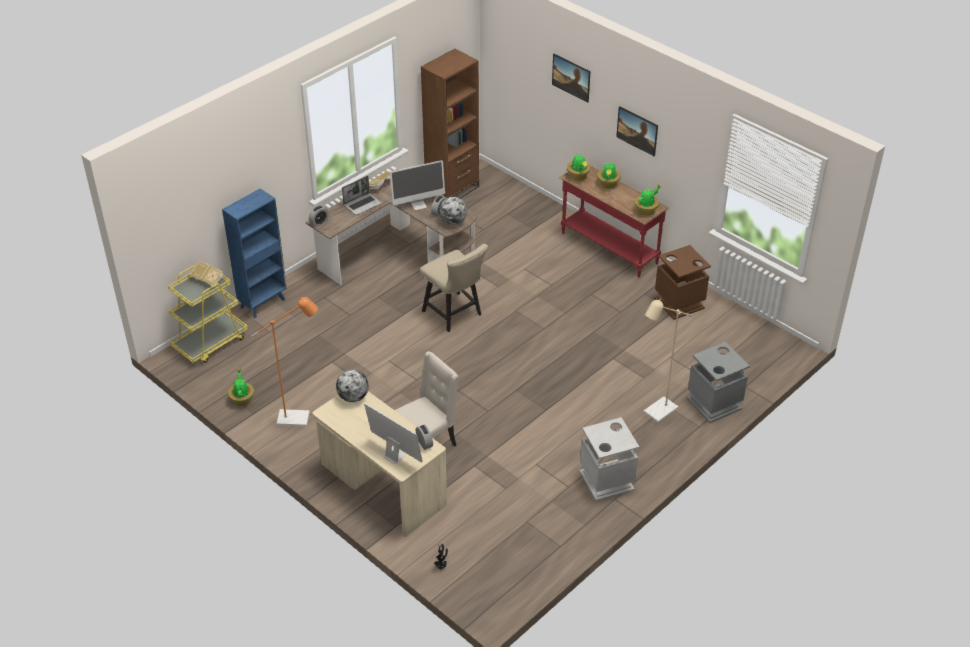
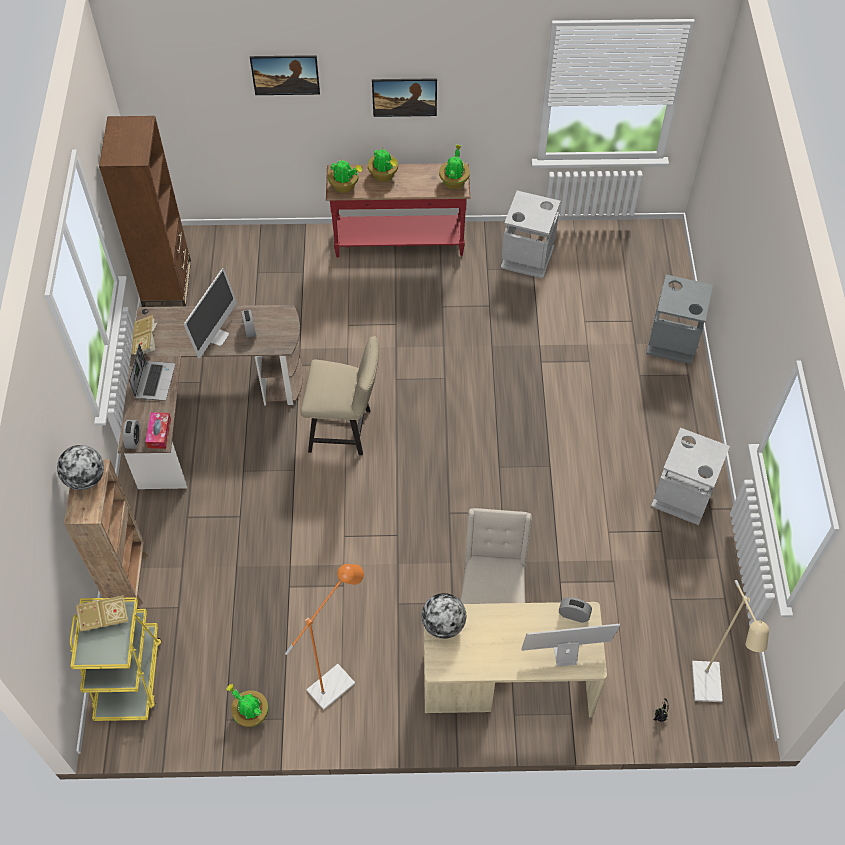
camera: 45 degrees left, 15 degrees up
blue bookcase [222,189,287,318] -> brown bookcase [64,459,149,606]
globe [439,197,467,225] -> globe moved to [57,445,104,490]
beige floor lamp [644,299,692,422] -> beige floor lamp moved to [692,580,769,702]
brown trash can [654,245,711,320] -> grey trash can [501,191,560,279]
none -> tissue box [145,412,171,449]

